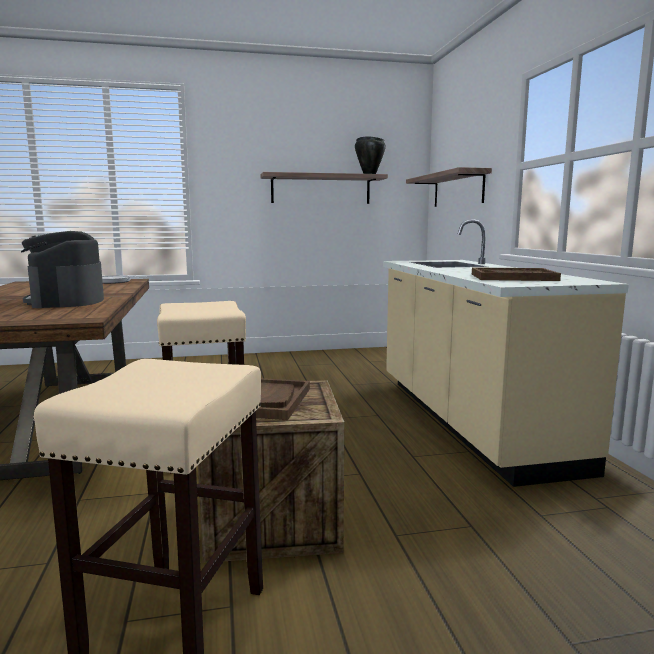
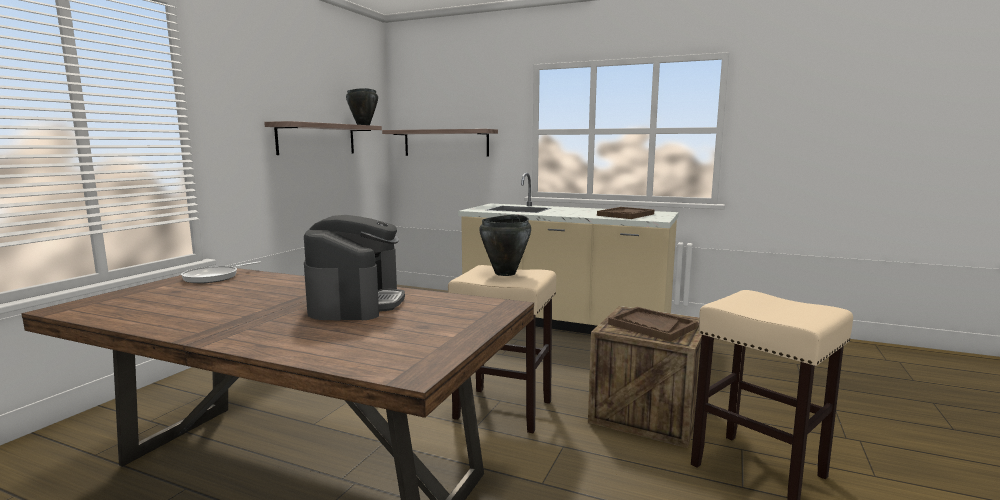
camera: 55 degrees left, 0 degrees up
coffee machine [21,231,104,308] -> coffee machine turned 105 degrees counterclockwise [304,215,405,320]
none -> black cooking pot [479,215,531,276]

